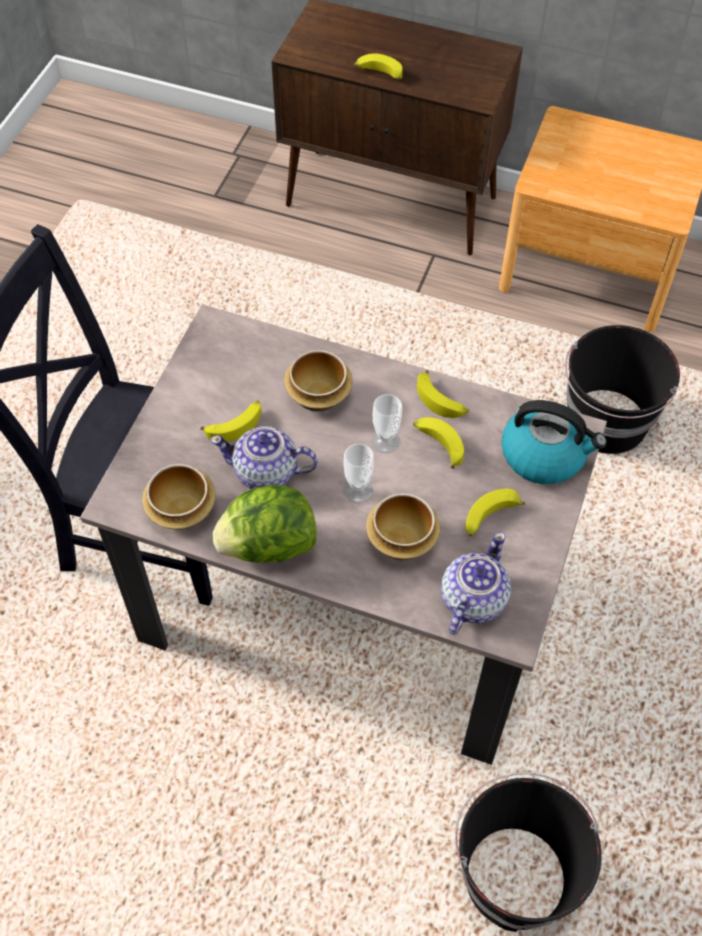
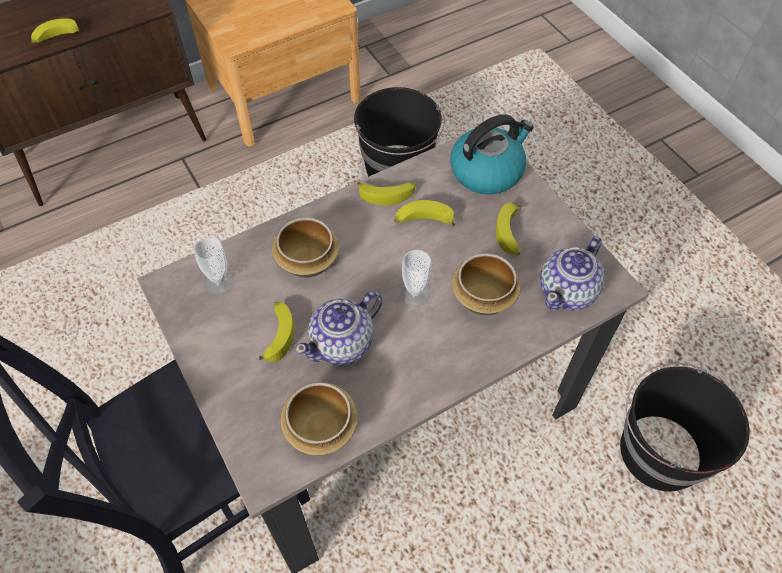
camera: 50 degrees left, 0 degrees up
lettuce [213,484,317,562] -> none
cup [371,394,402,453] -> cup moved to [194,237,234,294]
teapot [441,532,511,635] -> teapot turned 120 degrees counterclockwise [540,236,605,310]

